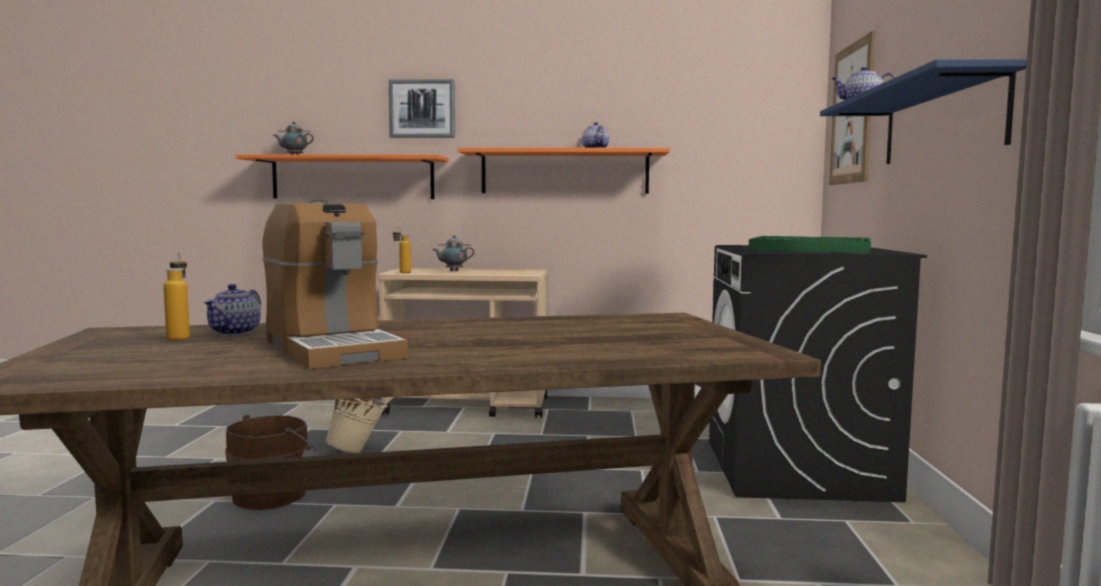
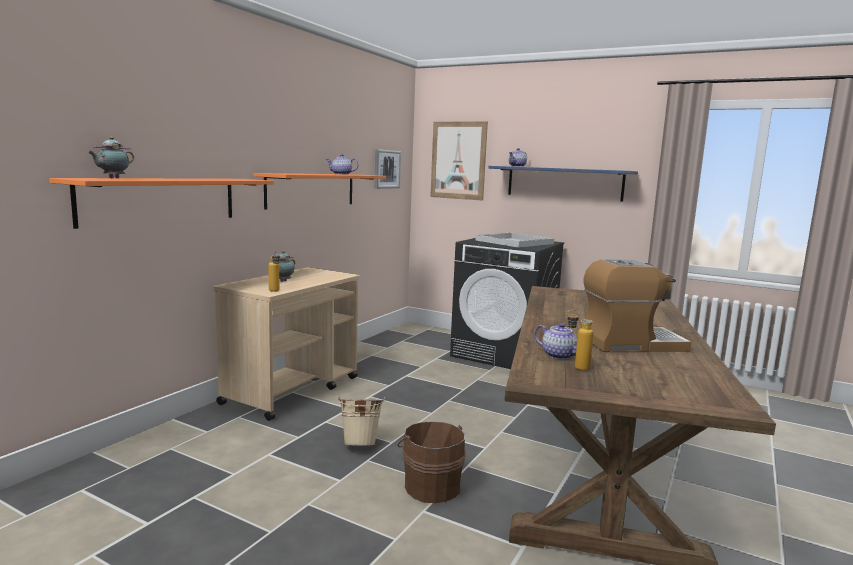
camera: 65 degrees left, 5 degrees up
picture [389,79,455,138] -> picture moved to [374,149,401,189]
green tray [748,236,871,254] -> white tray [476,233,554,248]

